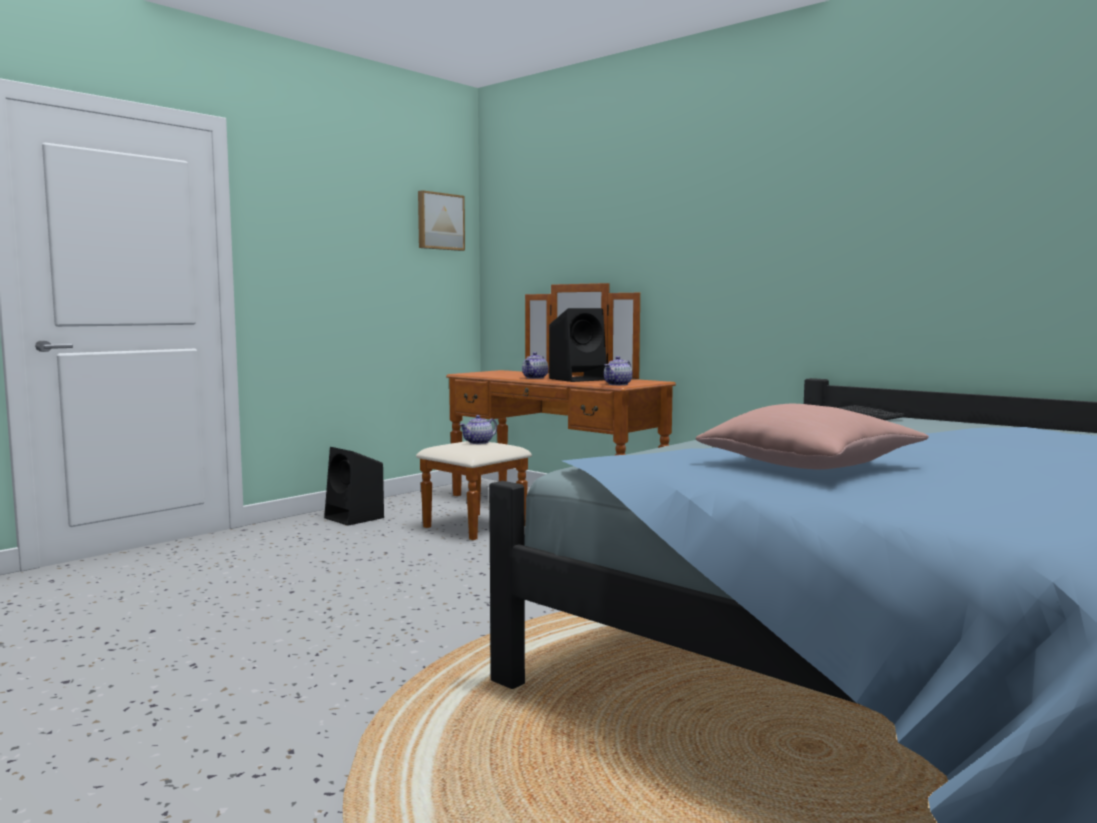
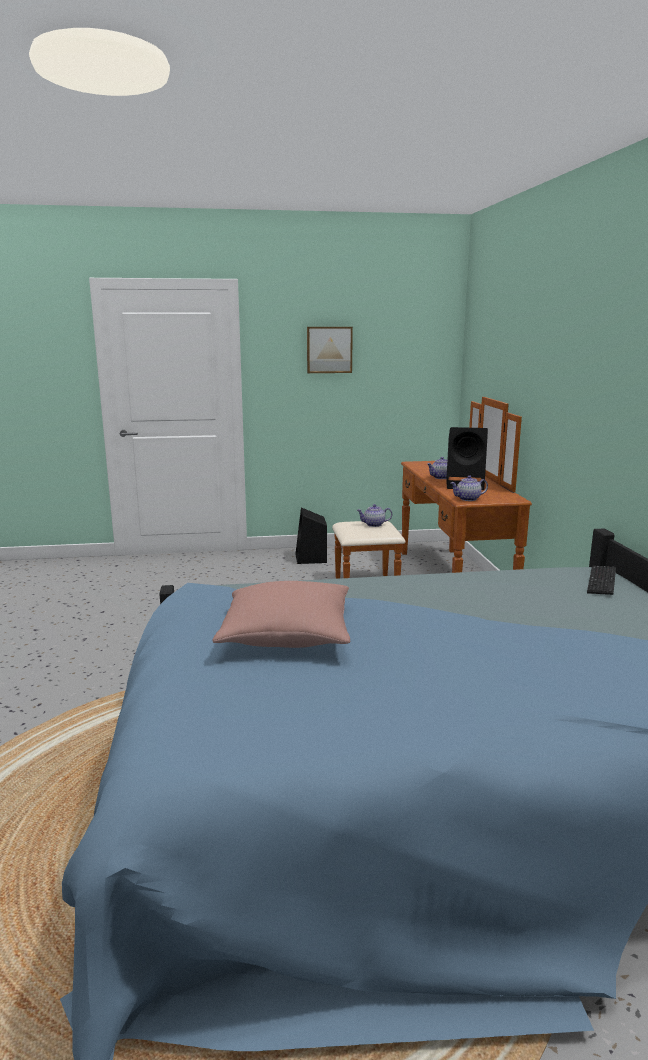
camera: 40 degrees right, 10 degrees up
picture [418,190,465,251] -> picture moved to [307,327,353,373]

